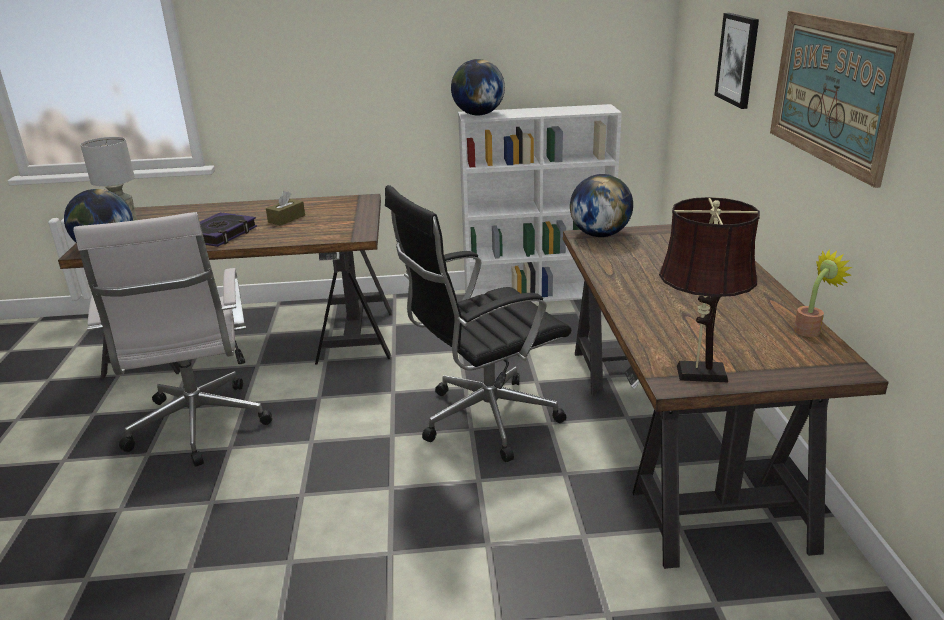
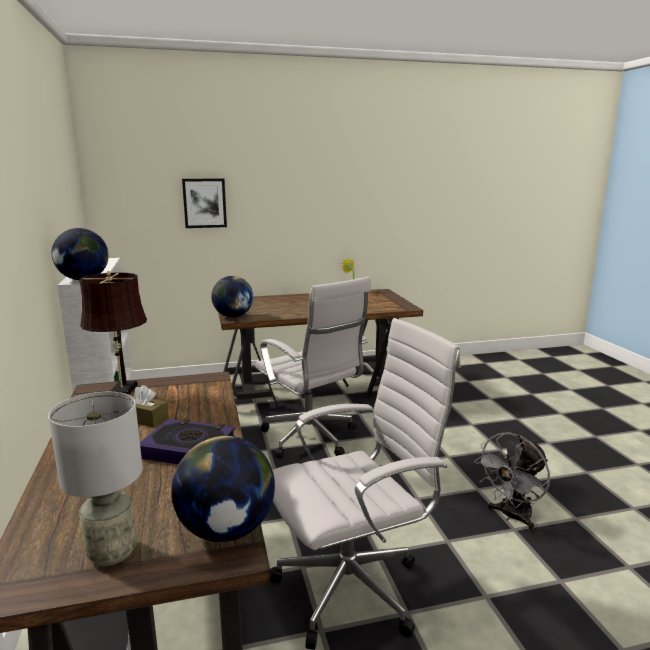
camera: 100 degrees left, 10 degrees down
black office chair [385,185,571,462] -> white office chair [255,277,371,459]
brown table lamp [659,197,760,382] -> brown table lamp moved to [79,271,147,395]
picture [770,11,915,188] -> none
none -> grey fan [474,432,550,530]

